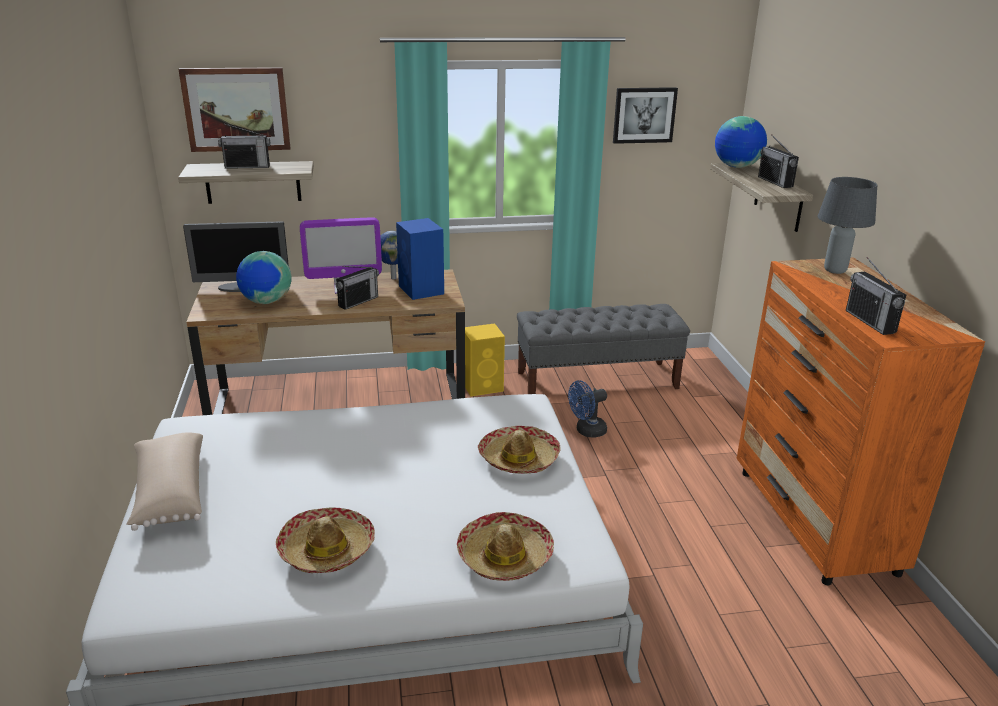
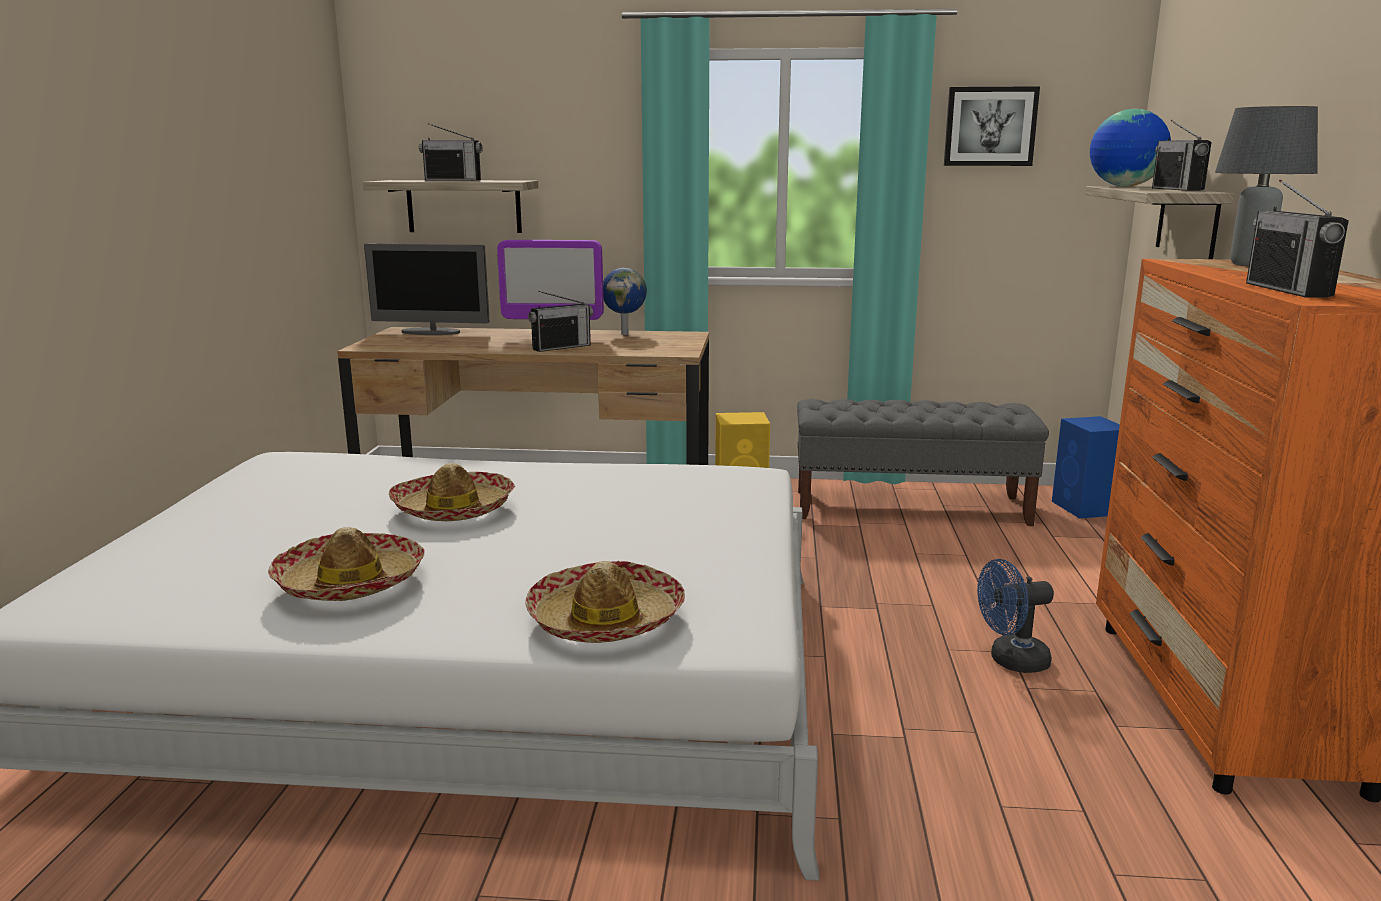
camera: 15 degrees right, 10 degrees down
beige pillow [126,432,203,531] -> none
picture [178,67,290,152] -> none
globe [236,251,291,304] -> none
blue speaker [396,218,444,300] -> blue speaker moved to [1052,416,1120,519]
hat [478,426,560,474] -> hat moved to [389,463,515,521]
blue fan [568,380,607,438] -> blue fan moved to [977,559,1054,673]

